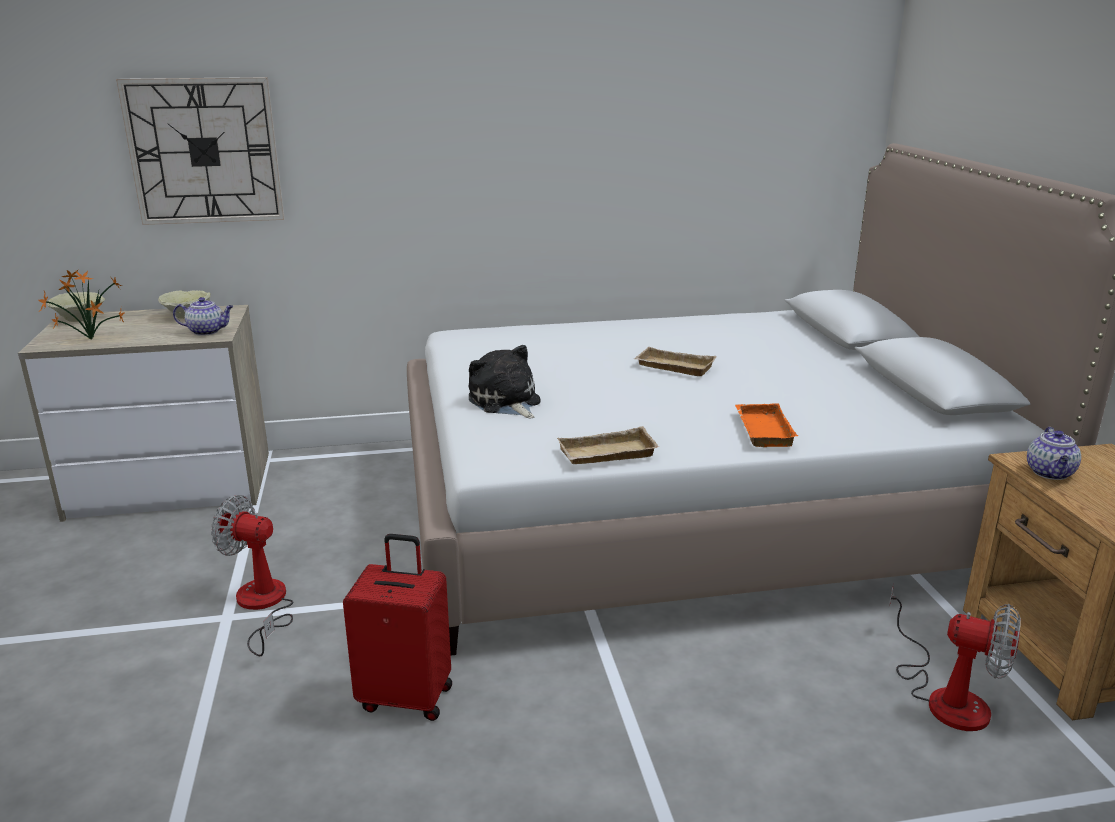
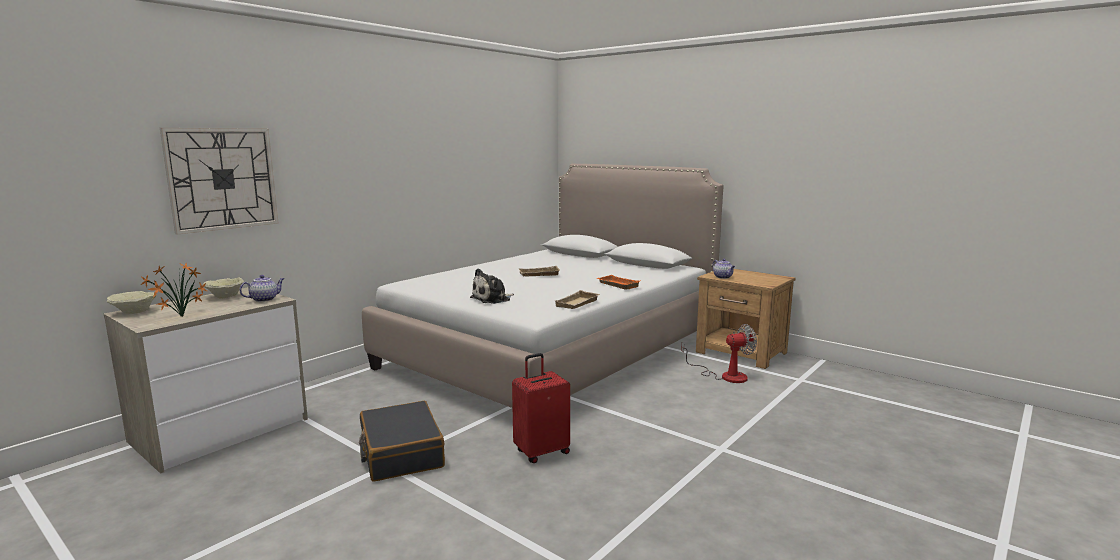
camera: 40 degrees left, 10 degrees down
fan [211,495,293,656] -> black suitcase [359,401,445,482]
plush toy [469,345,541,418] -> plush toy turned 60 degrees counterclockwise [470,268,514,304]

